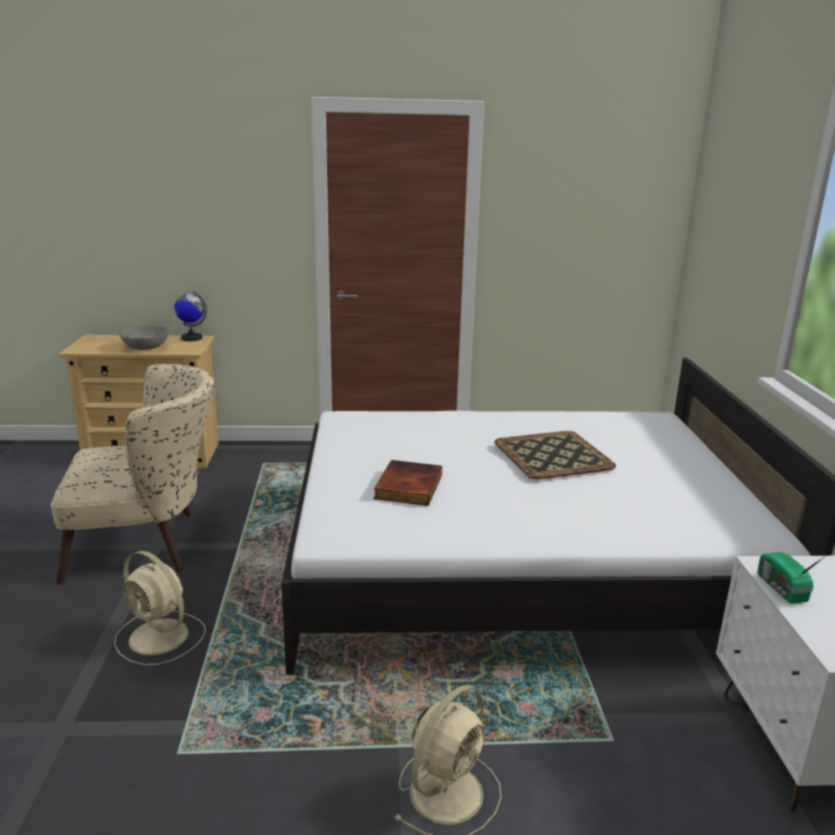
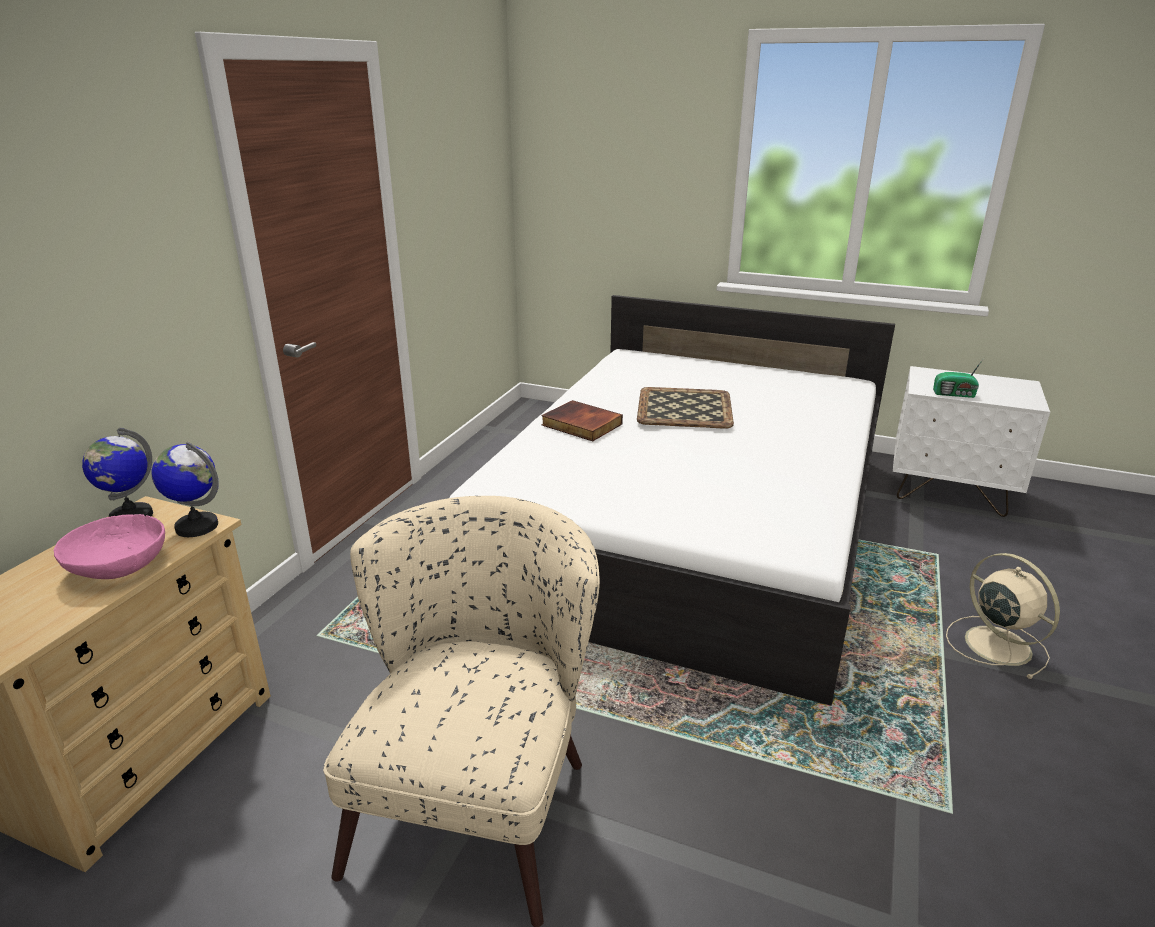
camera: 65 degrees left, 5 degrees up
beige fan [114,551,206,665] -> none
grey bowl [119,326,168,350] -> pink bowl [54,514,165,579]
book [373,460,442,506] -> book moved to [541,400,623,441]
none -> globe [152,442,219,537]

